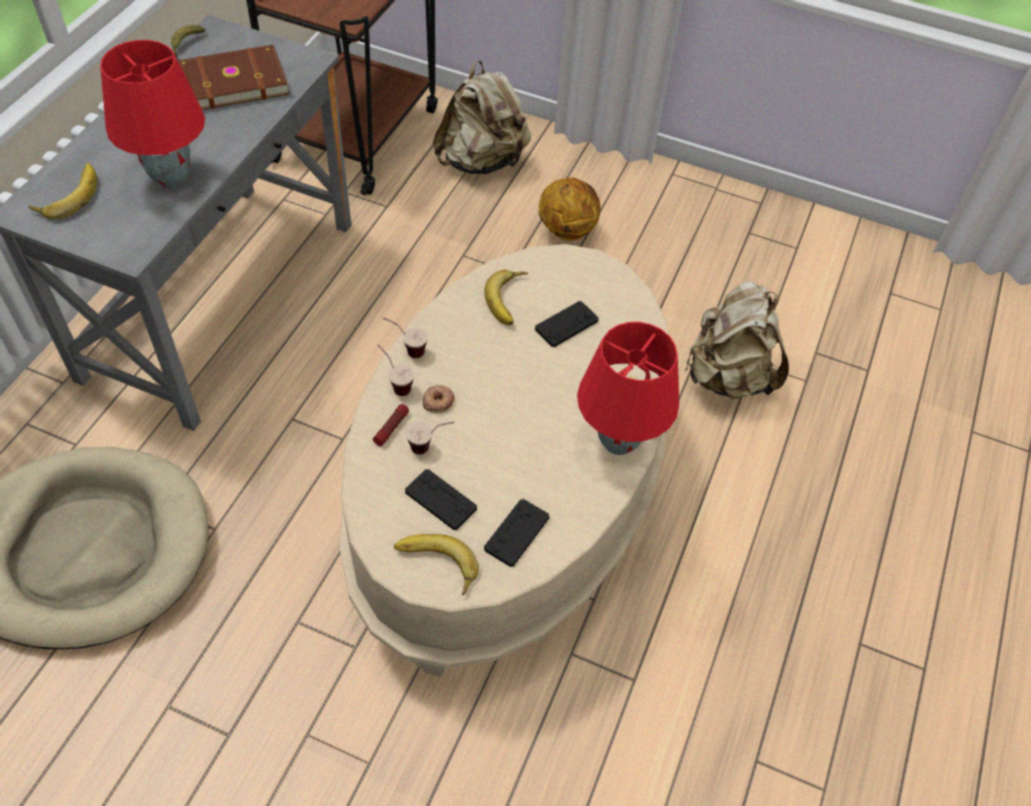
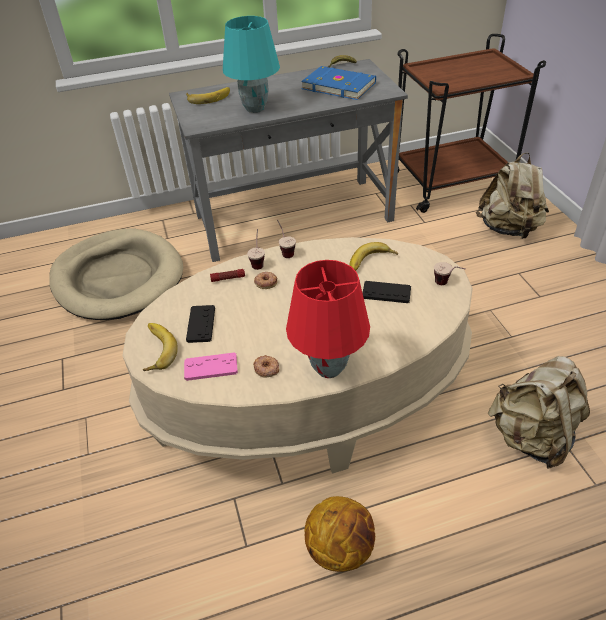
camera: 55 degrees right, 10 degrees down
red table lamp [100,40,205,188] -> turquoise table lamp [223,16,280,113]
brown book [178,45,289,110] -> blue book [301,66,376,100]
cup [406,422,455,455] -> cup moved to [434,262,466,285]
black game controller [484,499,550,567] -> pink game controller [184,352,238,381]
basketball [539,177,601,241] -> basketball moved to [304,496,375,572]
none -> donut [253,355,279,377]

